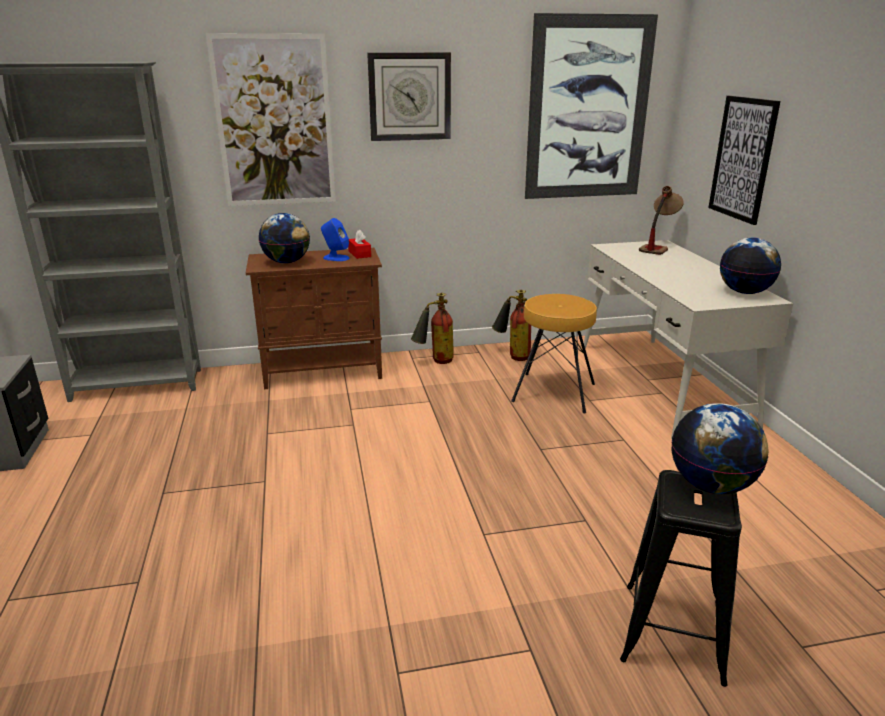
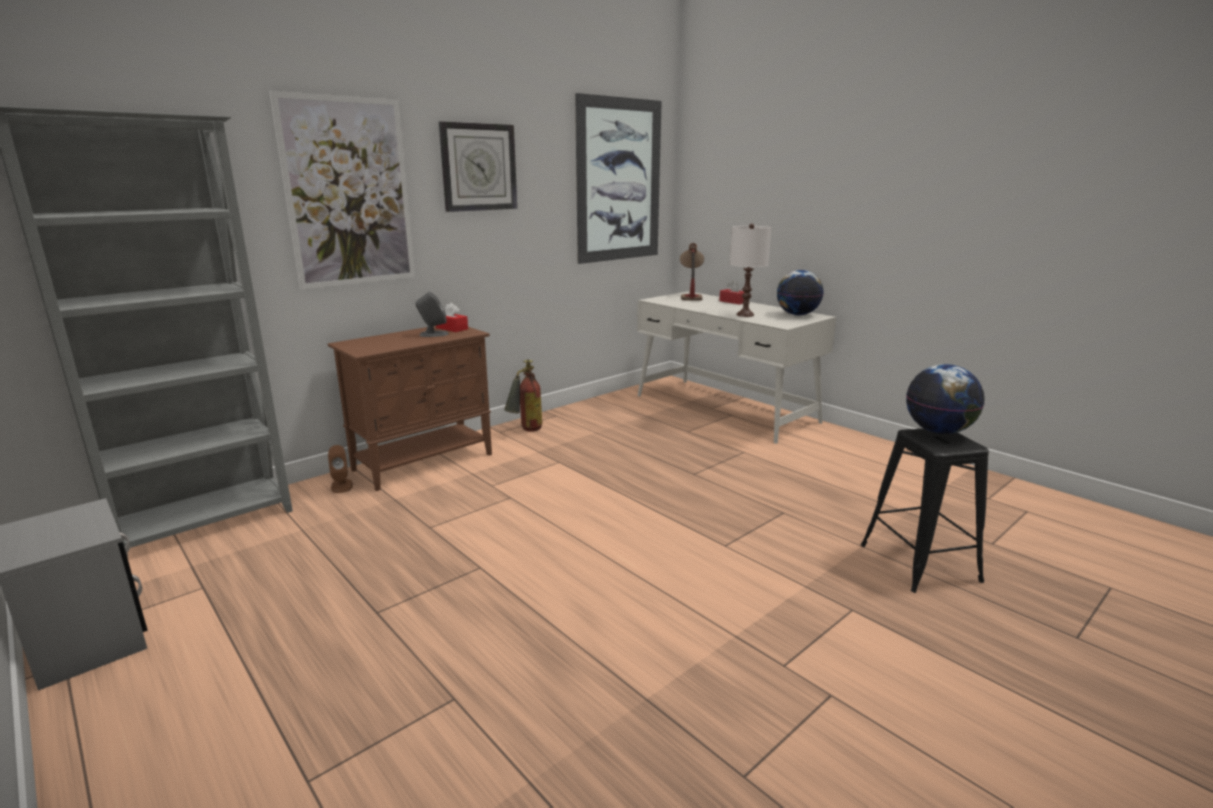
camera: 30 degrees left, 5 degrees down
globe [259,213,310,263] -> none
blue speaker [321,218,349,261] -> grey speaker [415,292,449,337]
fire extinguisher [492,290,531,361] -> none
brown stool [511,294,597,413] -> none
picture [708,96,780,225] -> none
none -> brown speaker [328,445,353,493]
none -> red tissue box [719,281,744,305]
none -> white table lamp [730,224,771,317]

